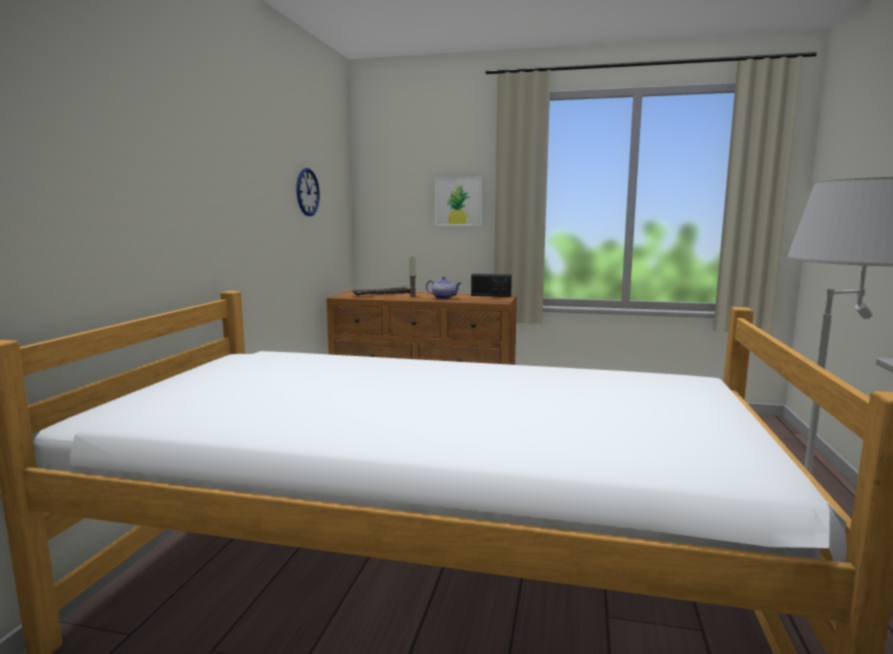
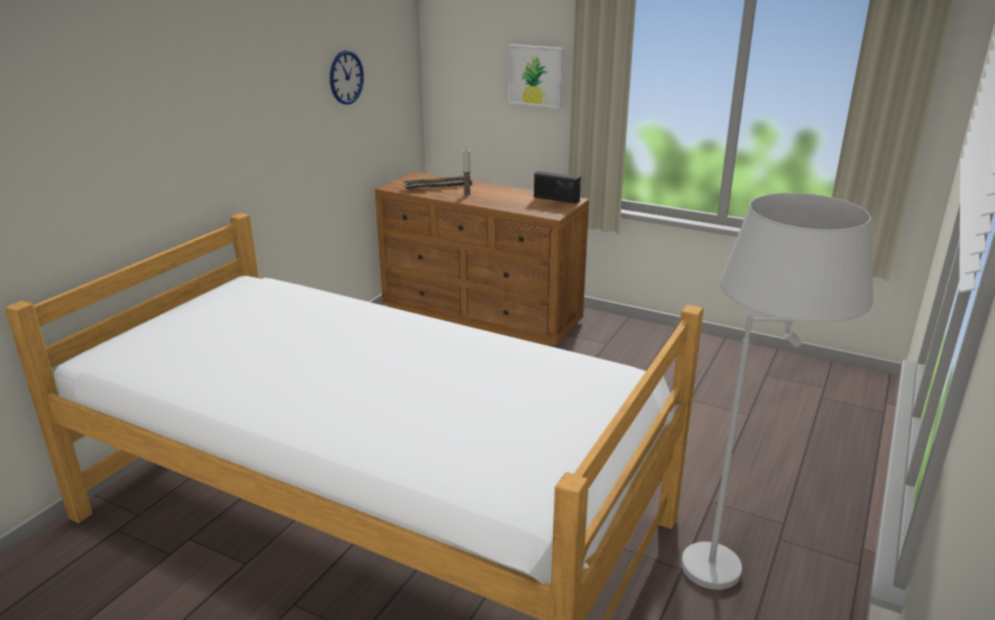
camera: 15 degrees right, 15 degrees up
teapot [426,276,461,299] -> none

